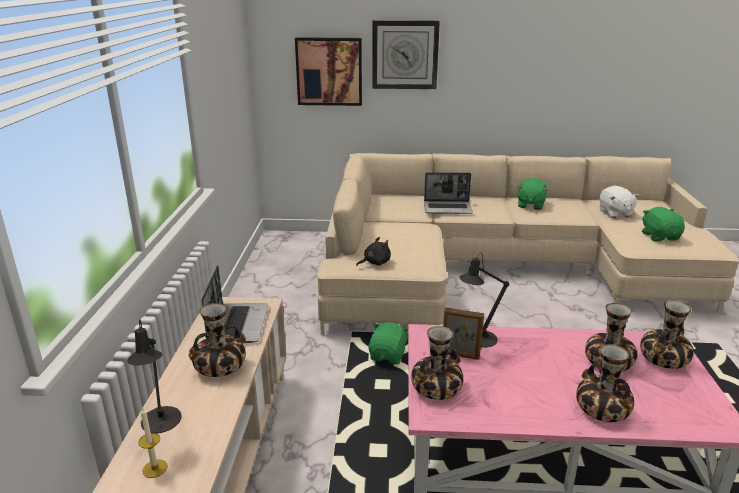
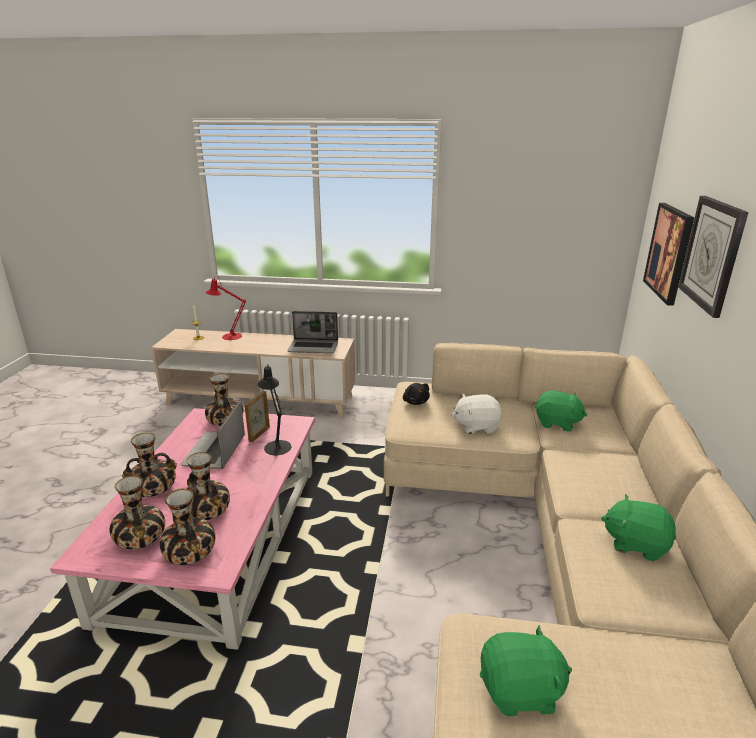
camera: 95 degrees right, 0 degrees up
black table lamp [127,319,182,433] -> red table lamp [206,276,246,340]
vase [188,303,246,377] -> vase moved to [110,476,165,549]
green plush toy [368,322,408,364] -> green plush toy moved to [535,390,587,432]
laptop [424,172,473,214] -> laptop moved to [181,400,245,469]
white plush toy [599,186,639,218] -> white plush toy moved to [452,394,502,434]

